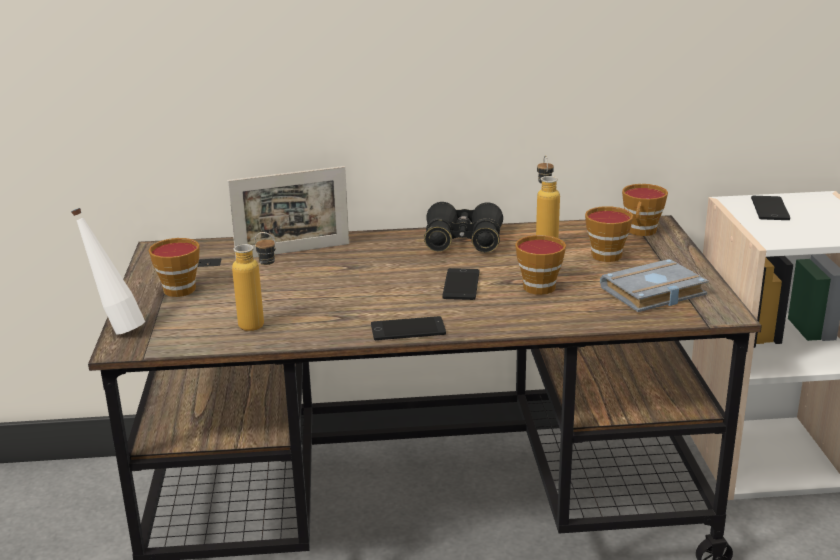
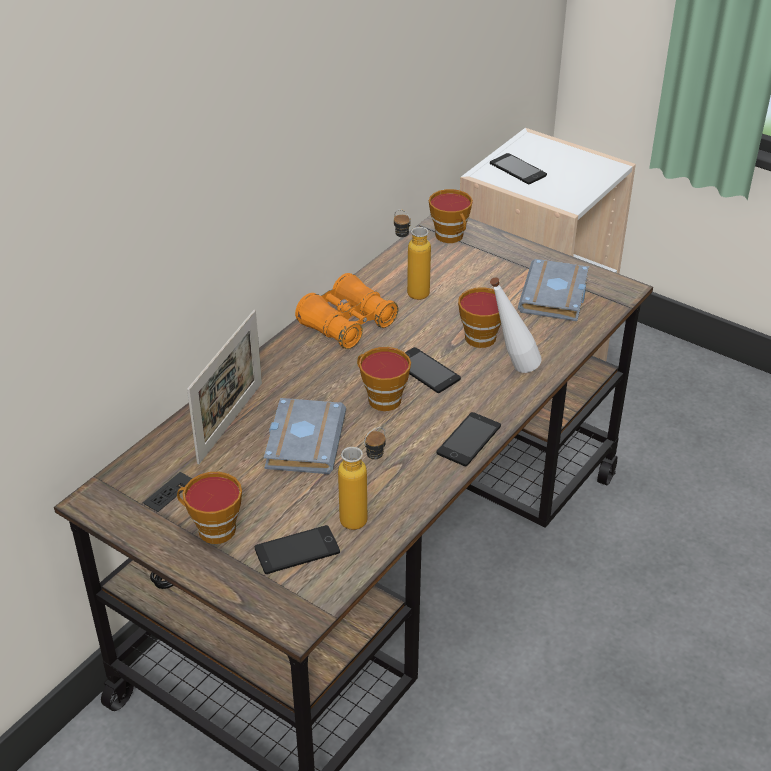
camera: 50 degrees left, 15 degrees up
white bottle [71,208,145,335] -> white bottle moved to [490,277,542,373]
black binoculars [424,202,503,253] -> orange binoculars [295,273,398,349]
cup [585,206,633,262] -> cup moved to [357,347,411,411]
none -> phone [255,525,340,574]
none -> grey book [263,398,346,474]

